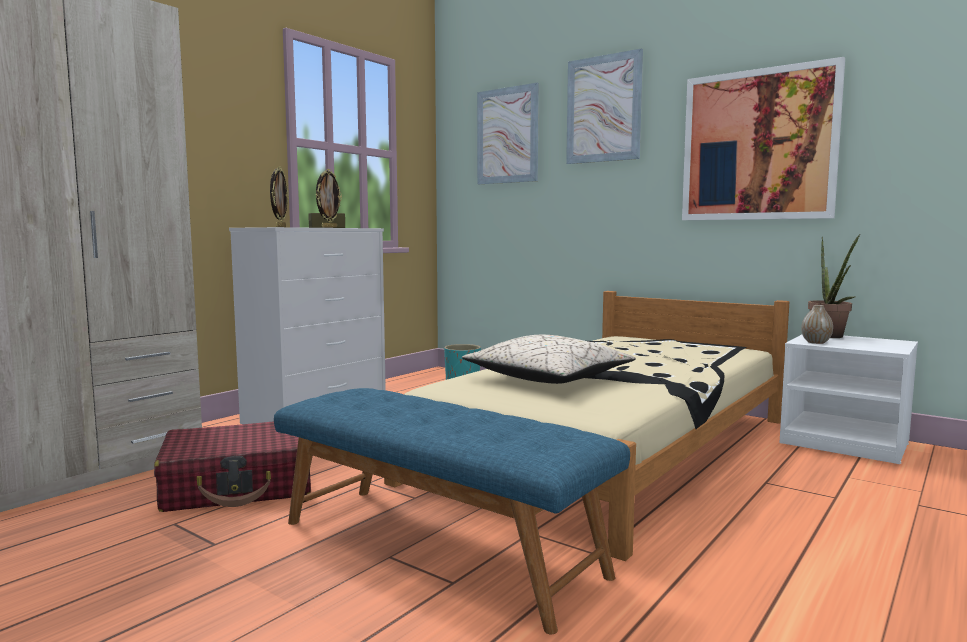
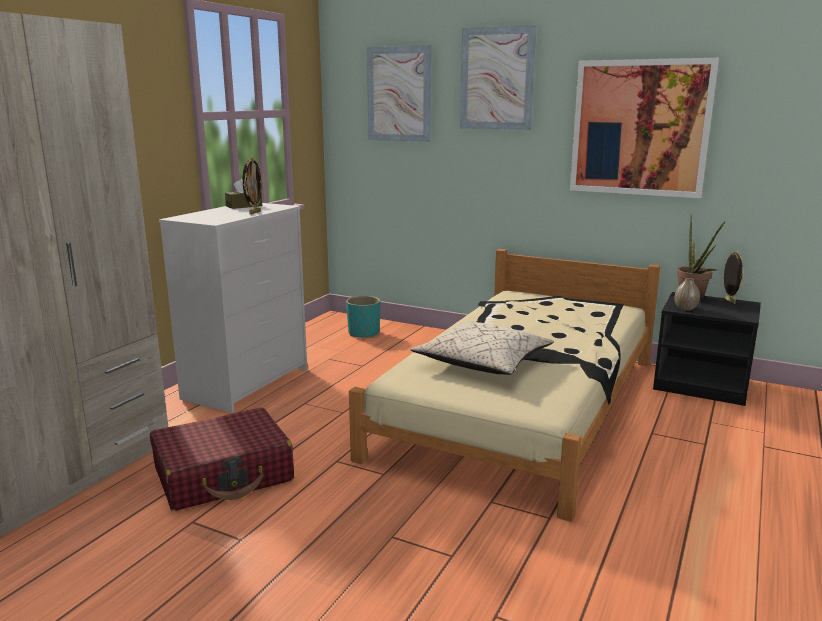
camera: 10 degrees left, 10 degrees up
picture frame [270,166,289,227] -> picture frame moved to [724,251,744,304]
blue bench [274,388,630,634] -> none
white nightstand [779,335,918,464] -> black nightstand [653,292,761,406]

